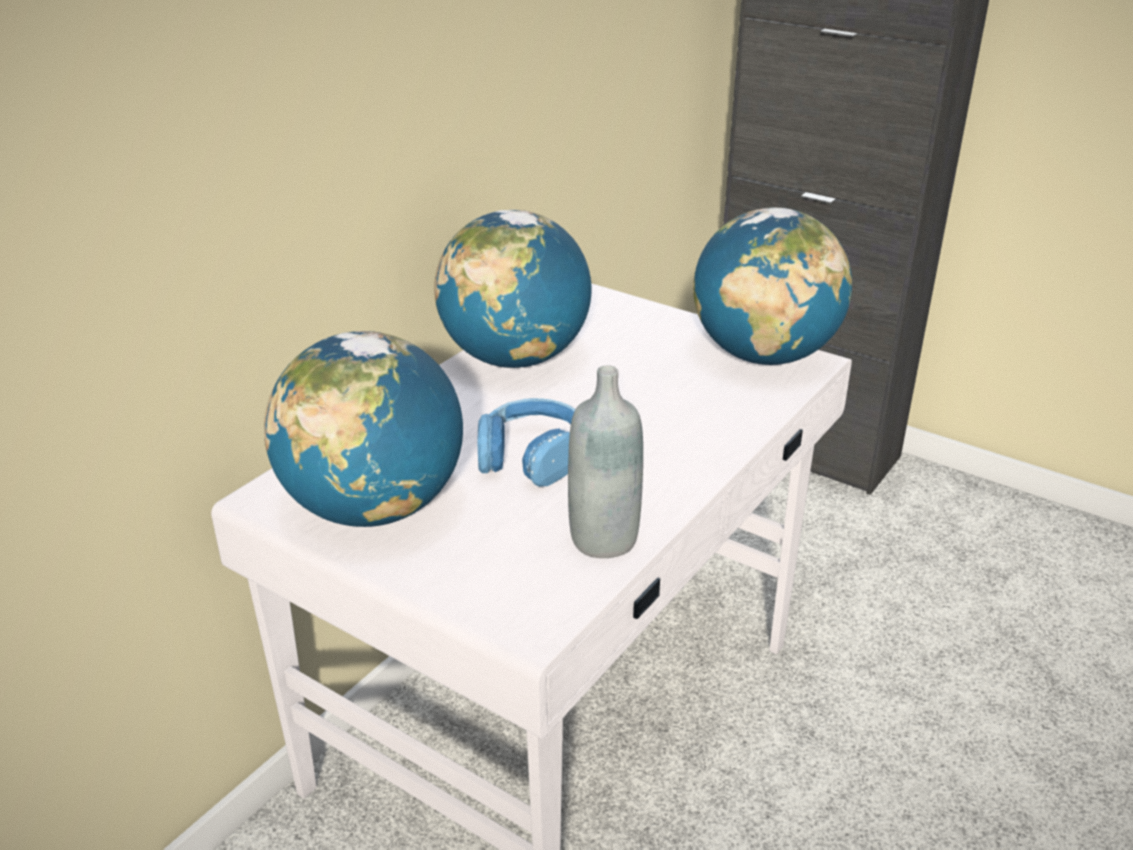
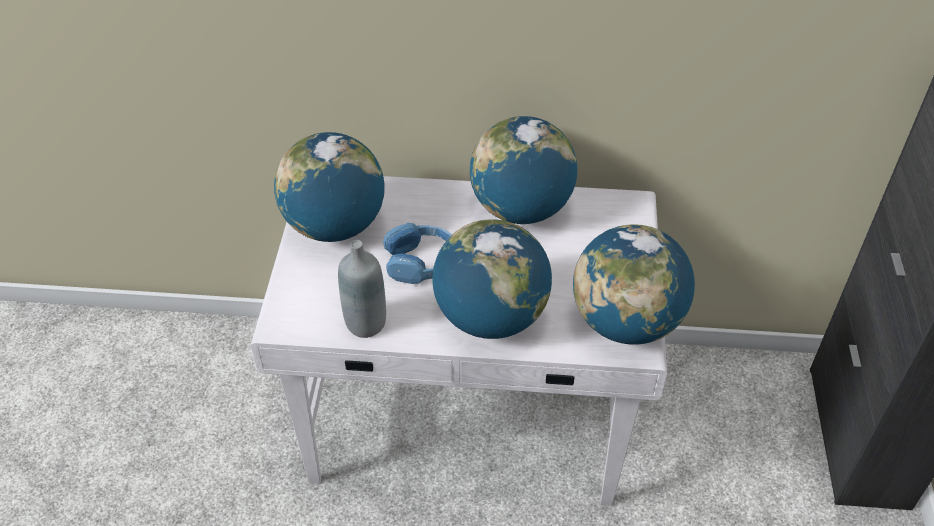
camera: 60 degrees right, 15 degrees up
none -> globe [432,219,552,339]

